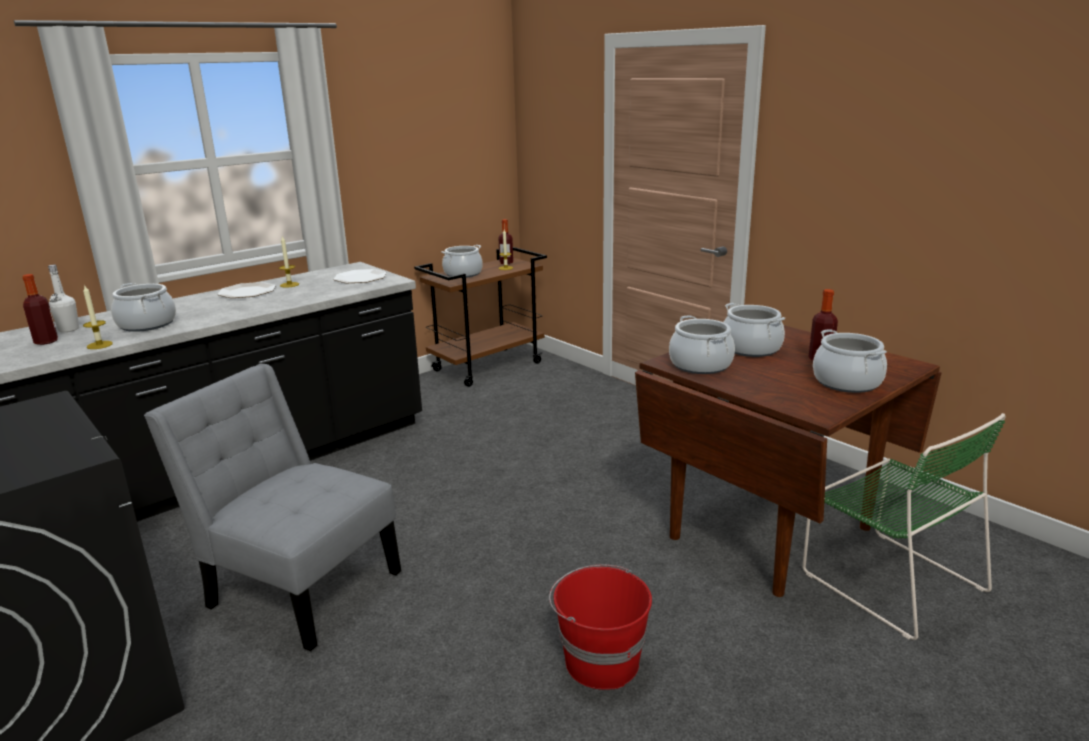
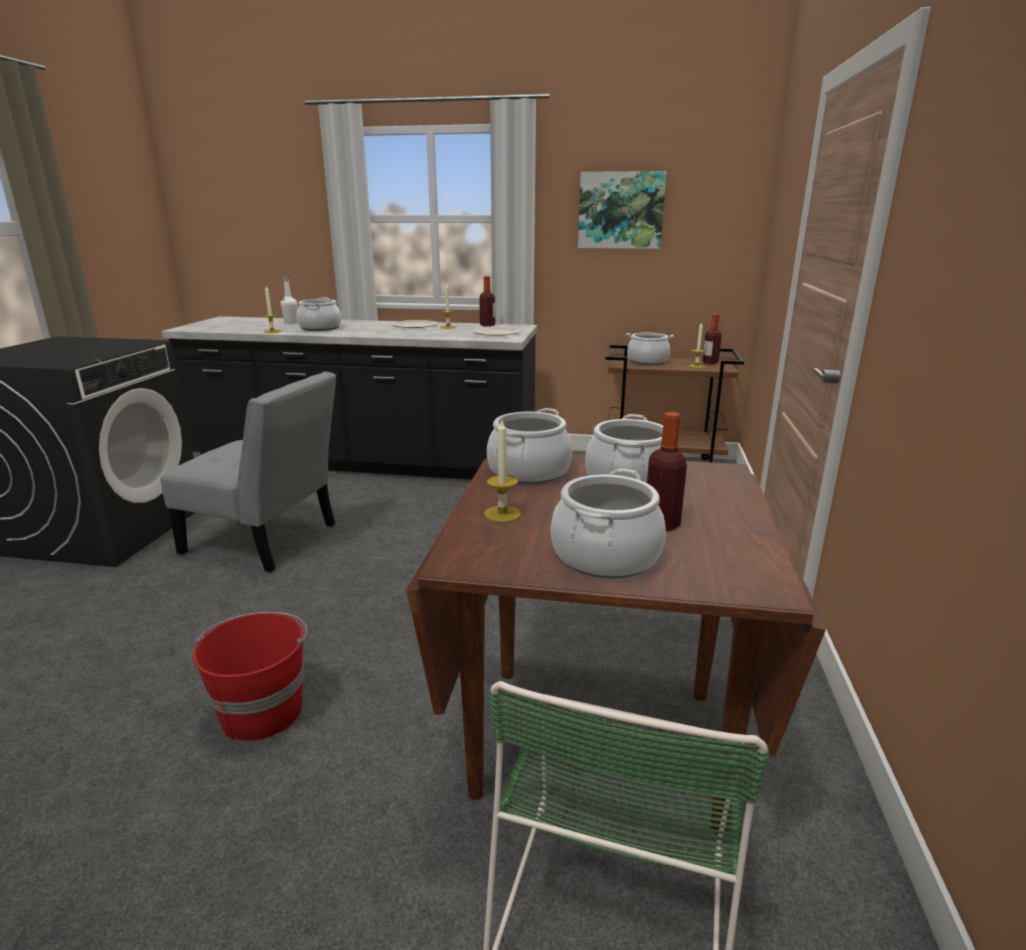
camera: 50 degrees right, 0 degrees up
bottle [22,274,58,345] -> bottle moved to [479,276,495,327]
grey chair [144,364,401,651] -> grey chair turned 120 degrees clockwise [161,372,336,572]
none -> candle [484,420,521,522]
none -> picture [578,171,667,249]

